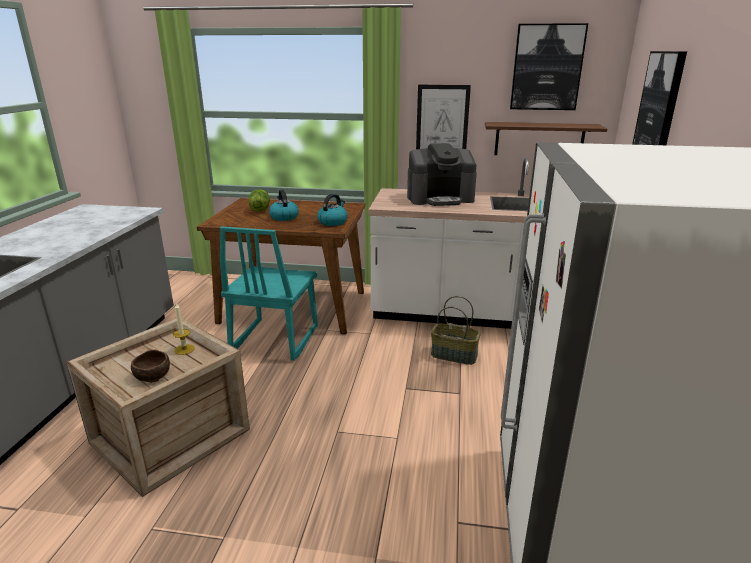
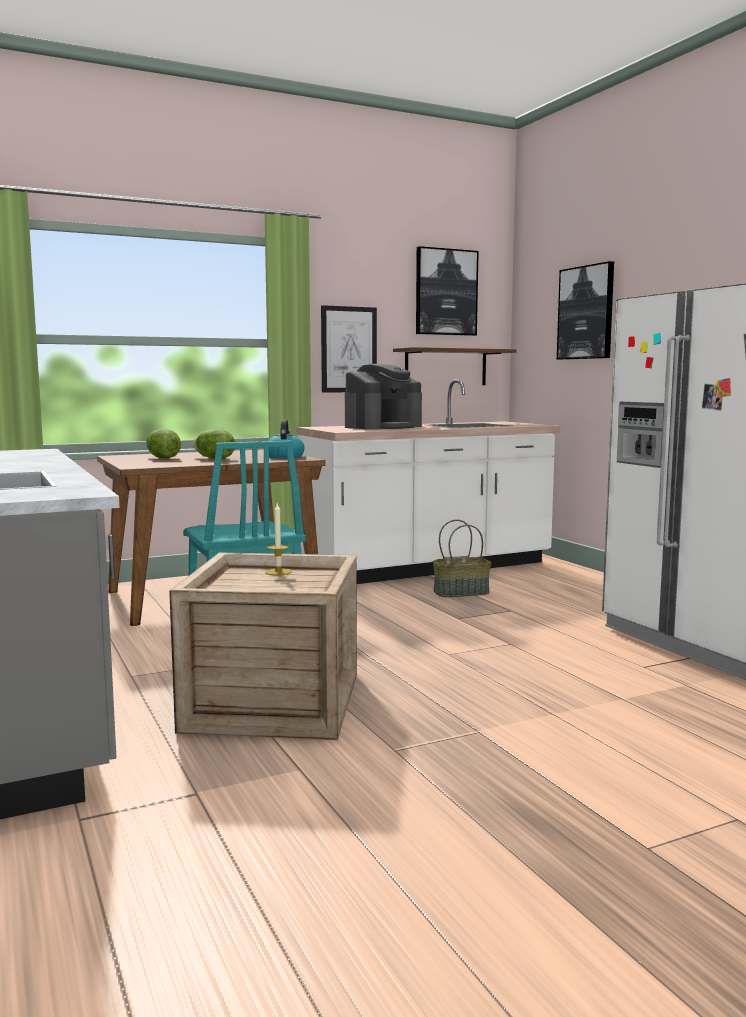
camera: 35 degrees left, 15 degrees down
brown bowl [131,350,170,383] -> none
kettle [269,190,299,221] -> lettuce [193,429,235,459]

